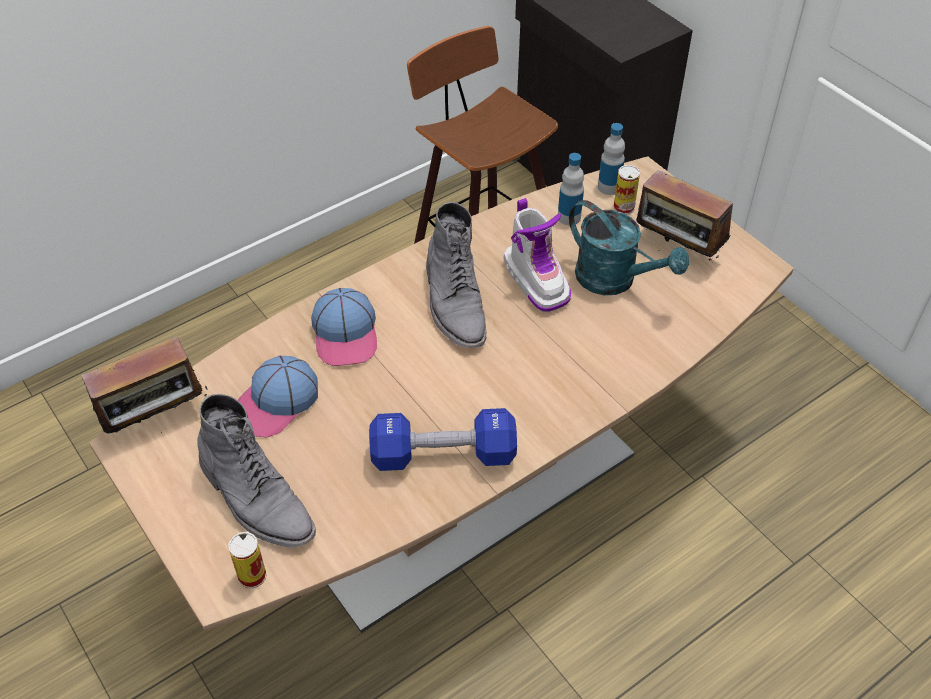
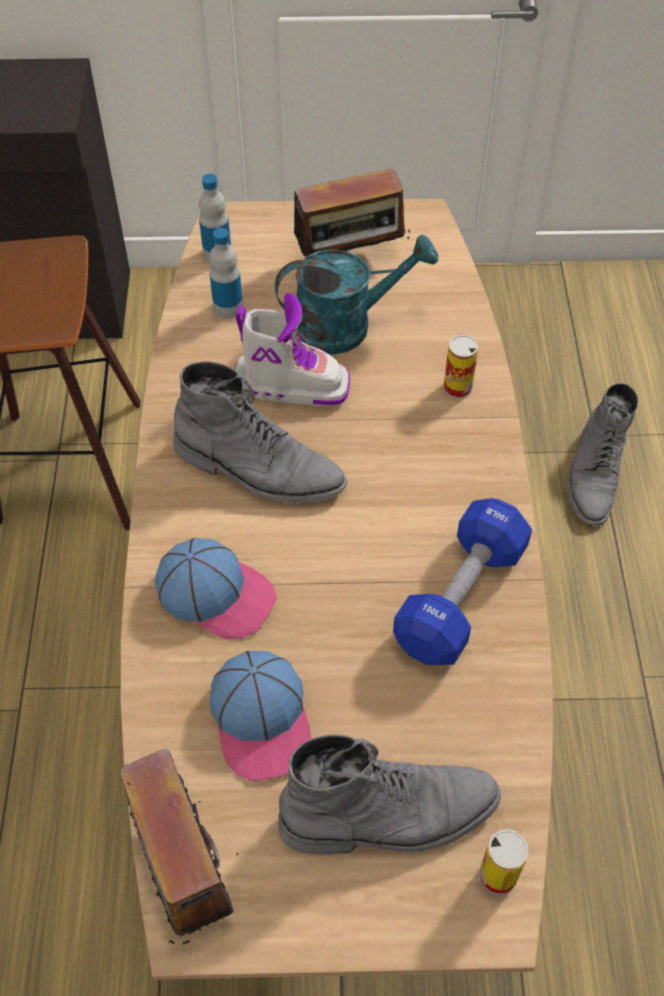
camera: 55 degrees left, 5 degrees up
radio [81,336,209,434] -> radio turned 150 degrees clockwise [121,748,238,948]
can [613,165,640,215] -> can moved to [444,335,479,399]
none -> grey boot [567,383,638,526]

